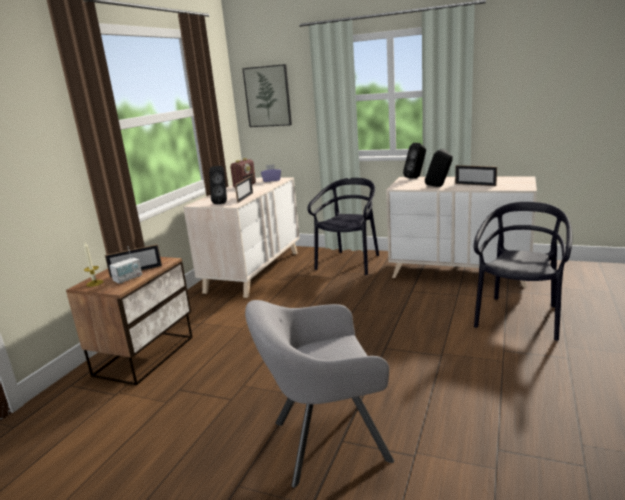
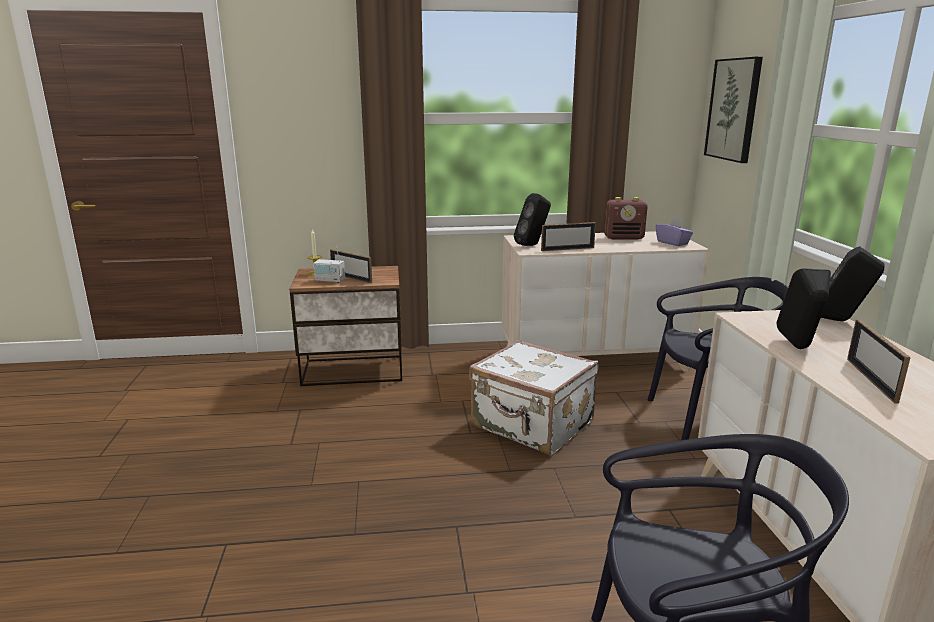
camera: 60 degrees right, 0 degrees up
grey armchair [245,300,394,488] -> none
none -> white suitcase [469,340,598,455]

